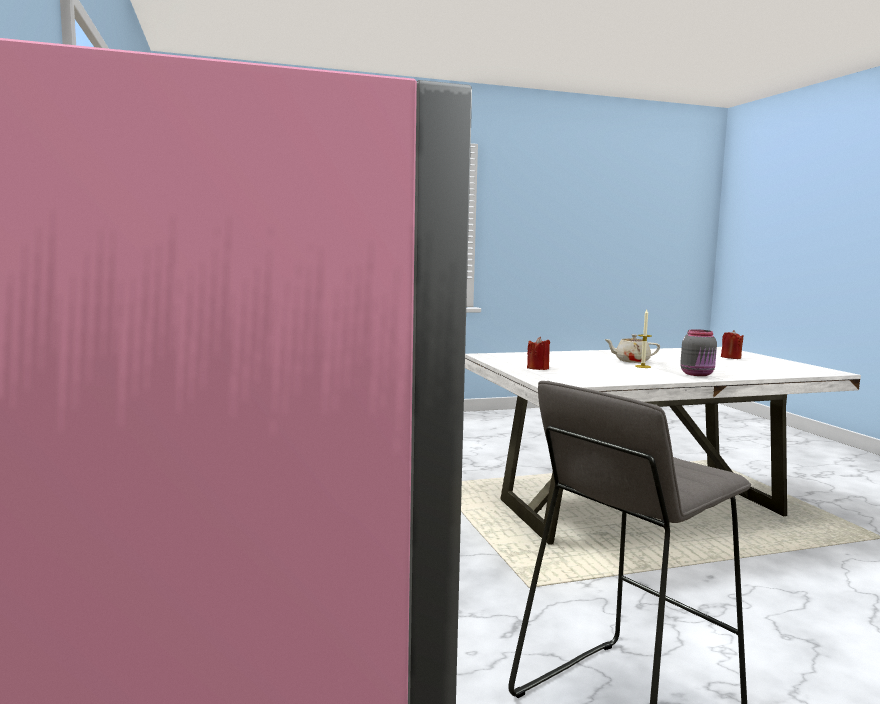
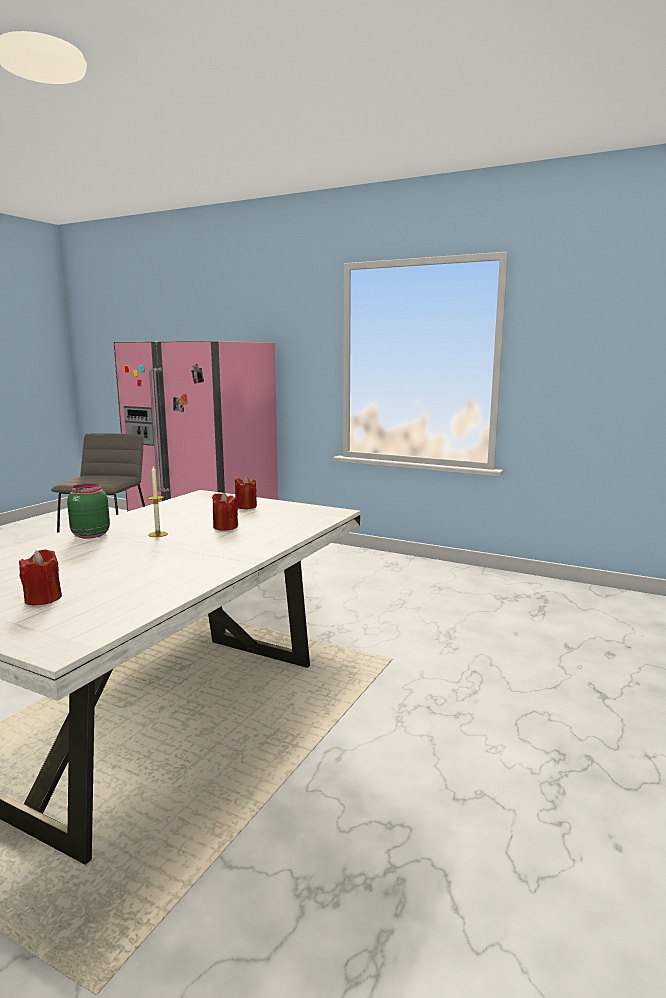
camera: 135 degrees right, 5 degrees up
beige teapot [604,334,660,363] -> none
grey jar [680,329,717,376] -> green jar [67,483,110,539]
none -> red candle [212,492,238,531]

